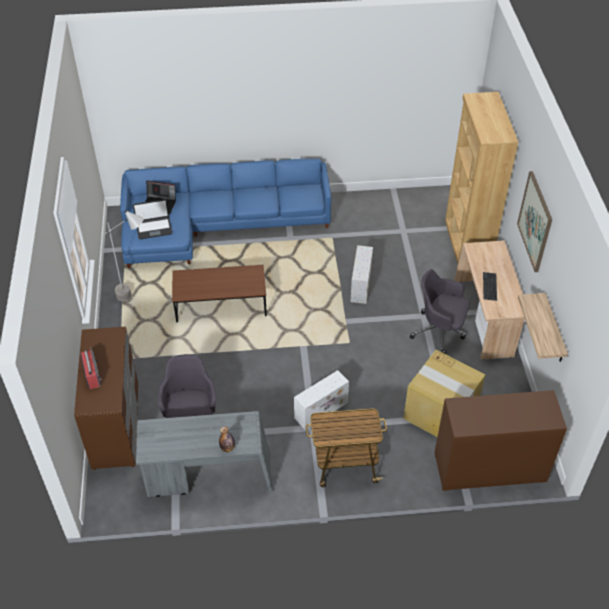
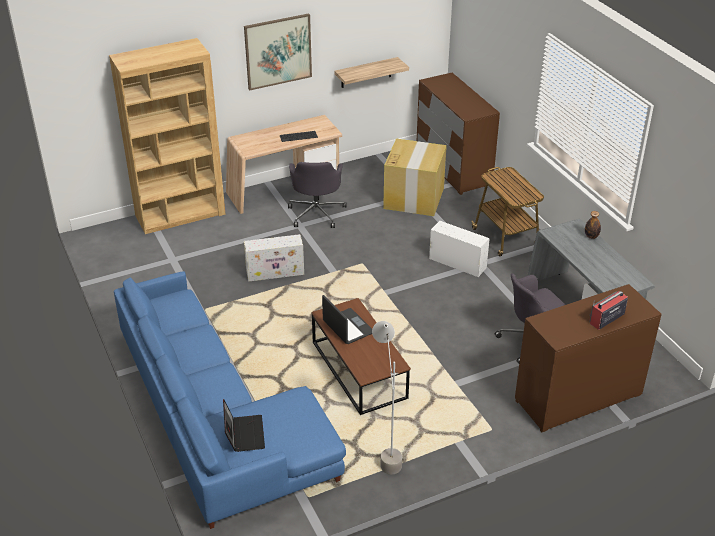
camera: 110 degrees left, 10 degrees down
laptop [133,199,172,239] -> laptop moved to [322,295,372,344]

